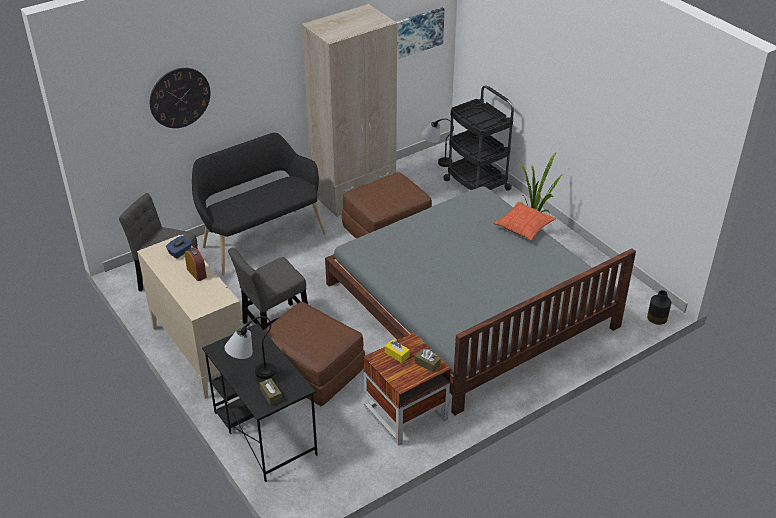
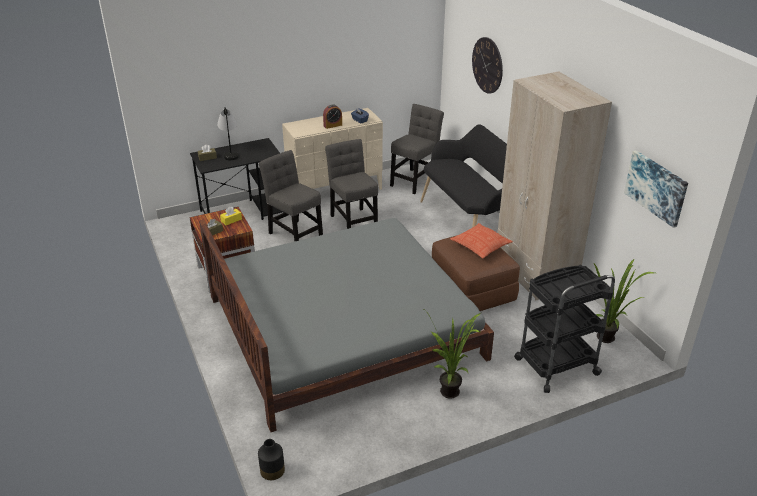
camera: 100 degrees right, 5 degrees down
brown ottoman [264,302,365,407] -> grey chair [259,150,323,241]
table lamp [422,119,454,167] -> potted plant [593,259,655,343]
orange pillow [493,202,556,240] -> orange pillow moved to [450,223,513,258]

